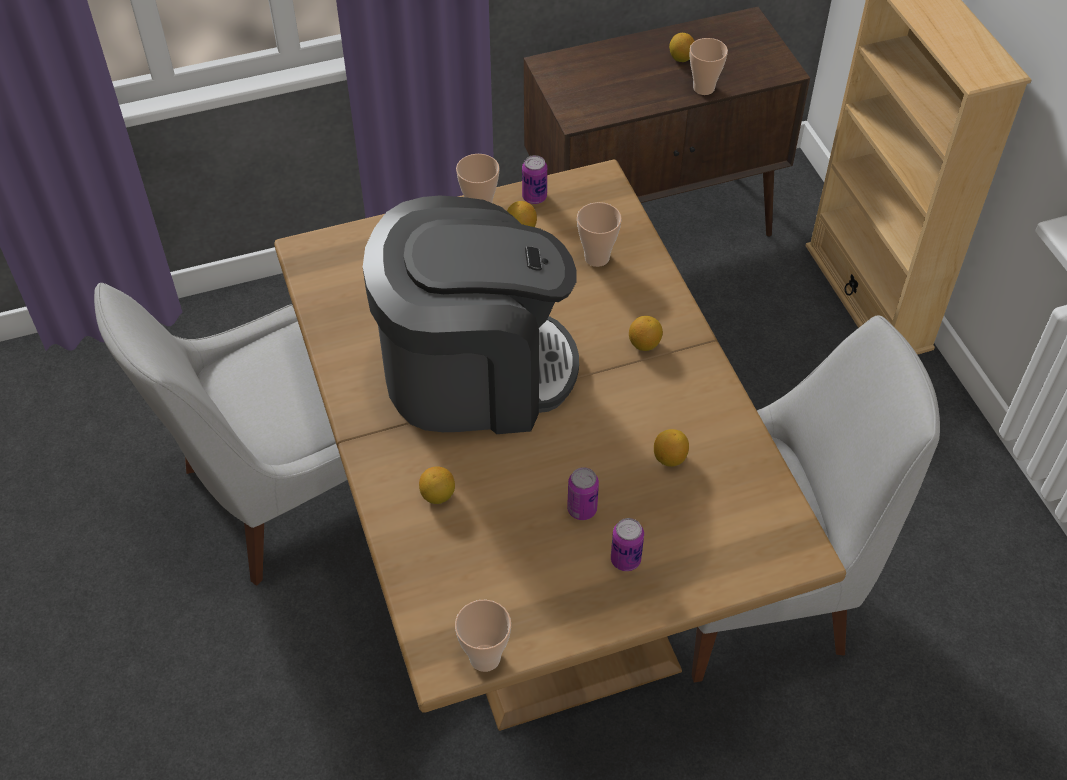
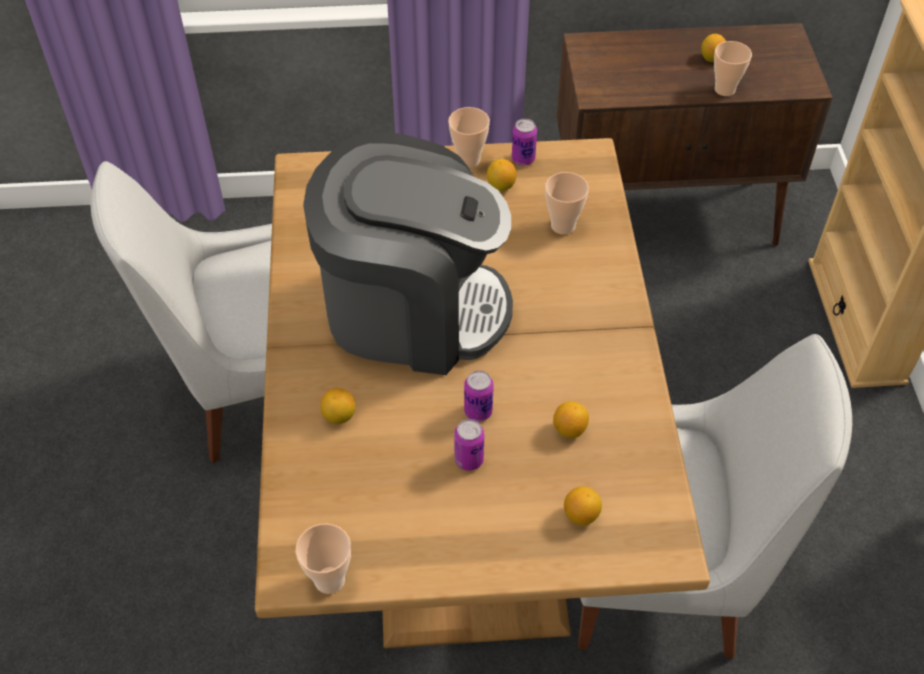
camera: 15 degrees right, 0 degrees up
can [611,518,644,571] -> can moved to [464,371,494,422]
lemon [629,316,663,351] -> lemon moved to [564,486,602,526]

